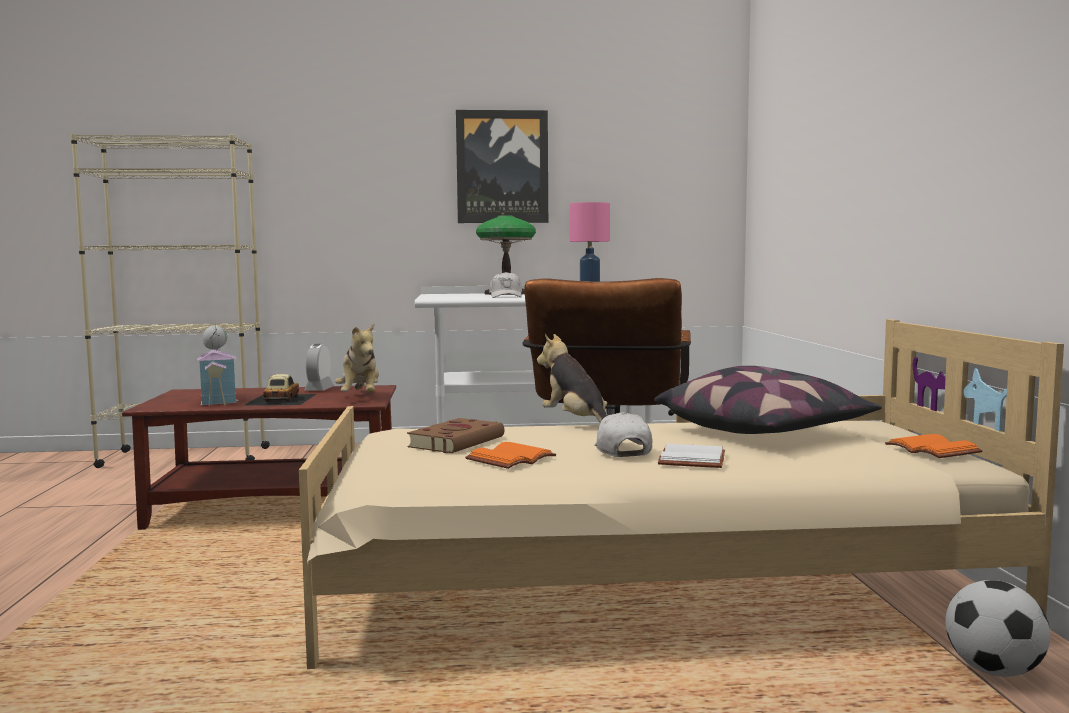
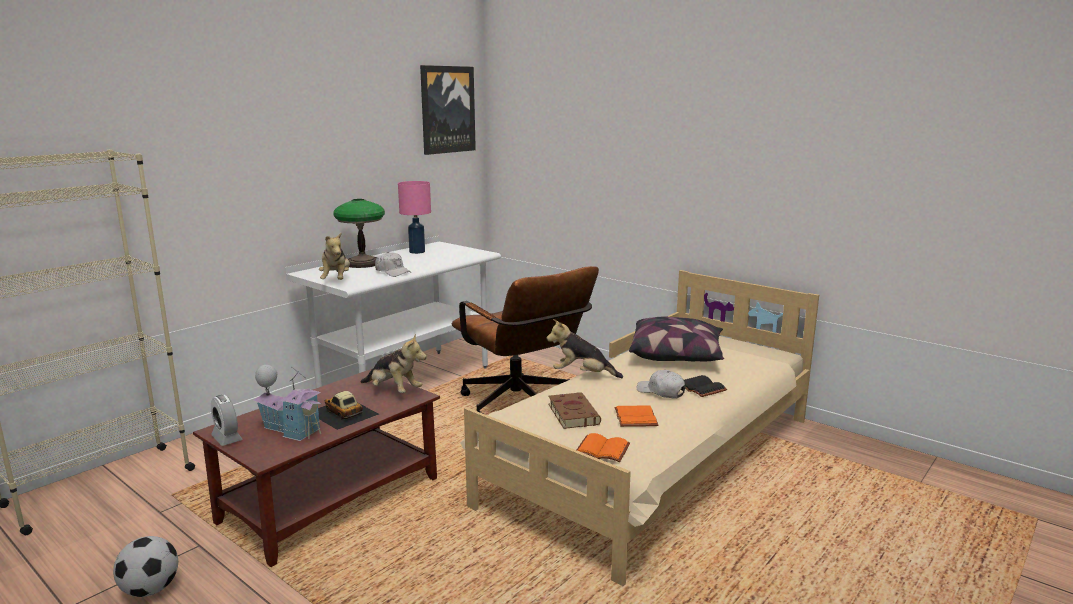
camera: 45 degrees left, 10 degrees up
alarm clock [304,344,334,391] -> alarm clock moved to [211,395,243,446]
picture [456,110,548,223] -> picture moved to [420,65,476,155]
white book [658,444,725,468] -> black book [684,375,727,397]
orange book [885,434,983,458] -> orange book moved to [577,433,630,462]
football [946,580,1050,677] -> football moved to [113,536,178,597]
none -> plush toy [319,233,350,280]

